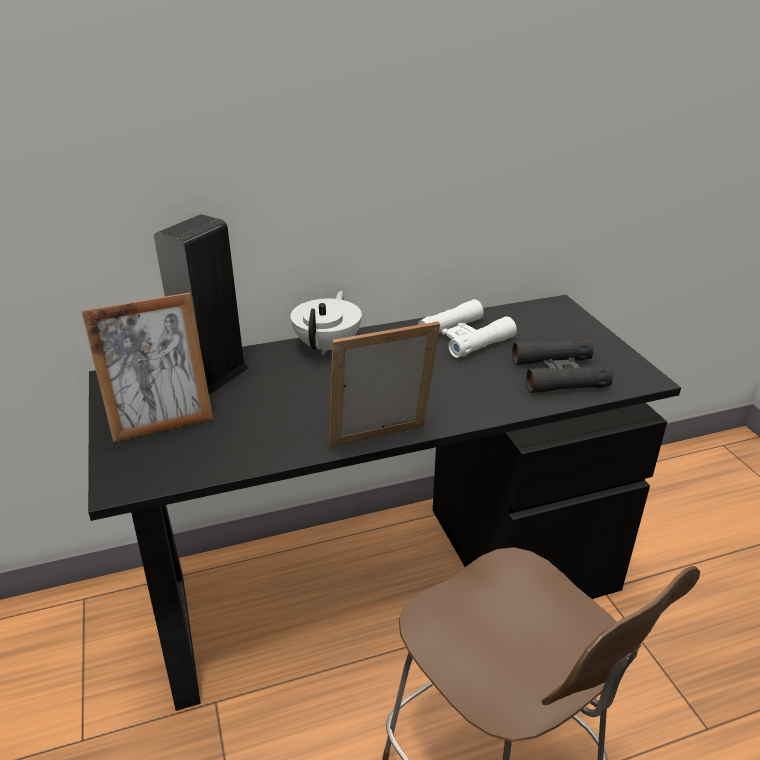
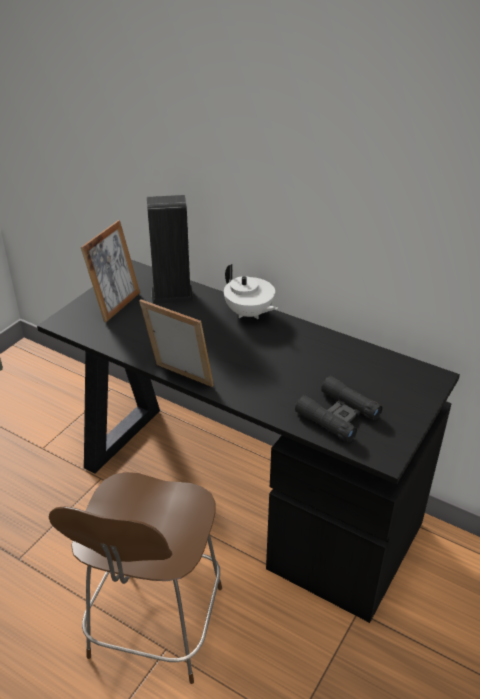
camera: 50 degrees right, 5 degrees up
picture frame [81,292,213,442] -> picture frame turned 90 degrees counterclockwise [81,220,140,322]
white teapot [290,291,362,355] -> white teapot turned 75 degrees clockwise [224,264,278,319]
white binoculars [417,299,517,358] -> none

